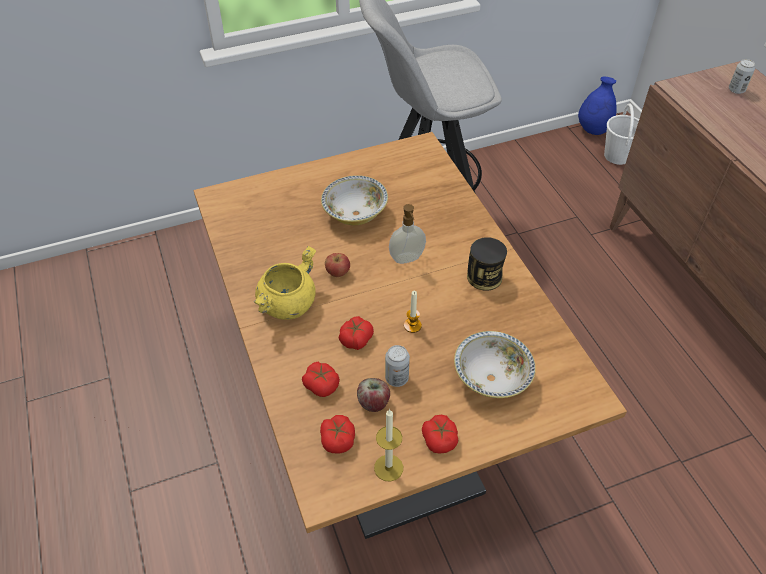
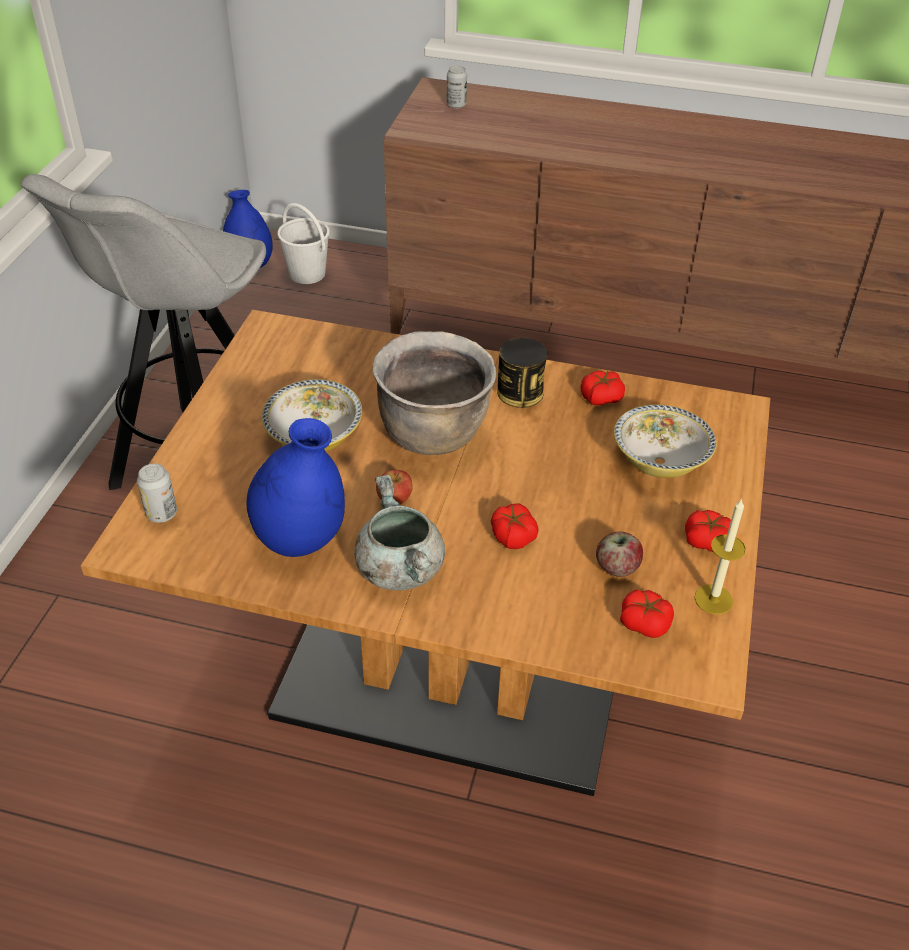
camera: 55 degrees left, 5 degrees down
yellow cooking pot [254,246,316,320] -> grey cooking pot [354,475,445,590]
tomato [302,362,340,397] -> tomato moved to [581,371,625,405]
can [385,345,410,387] -> can moved to [137,463,177,523]
soap dispenser [389,204,426,264] -> brown cooking pot [373,331,496,455]
candle [404,291,422,333] -> none
none -> blue vase [246,418,345,557]

